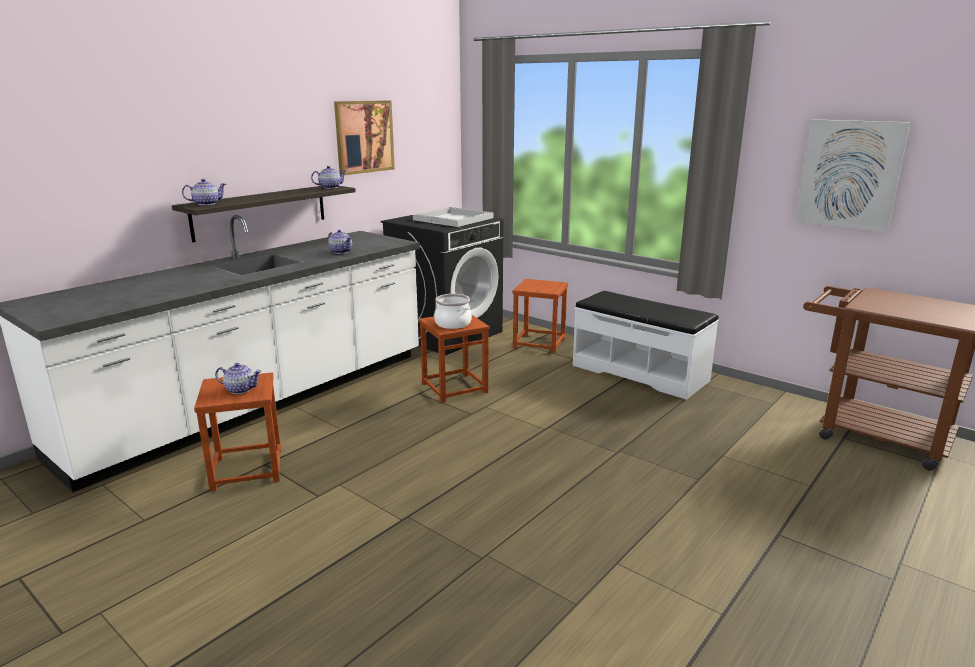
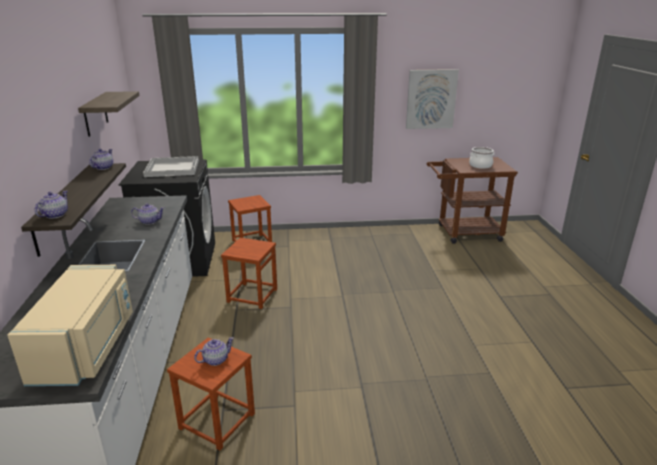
camera: 45 degrees left, 5 degrees up
picture [334,100,395,175] -> shelf [78,91,139,137]
cooking pot [434,294,472,329] -> cooking pot moved to [469,147,494,169]
white bench [573,291,719,400] -> none
none -> beige microwave [7,265,133,386]

